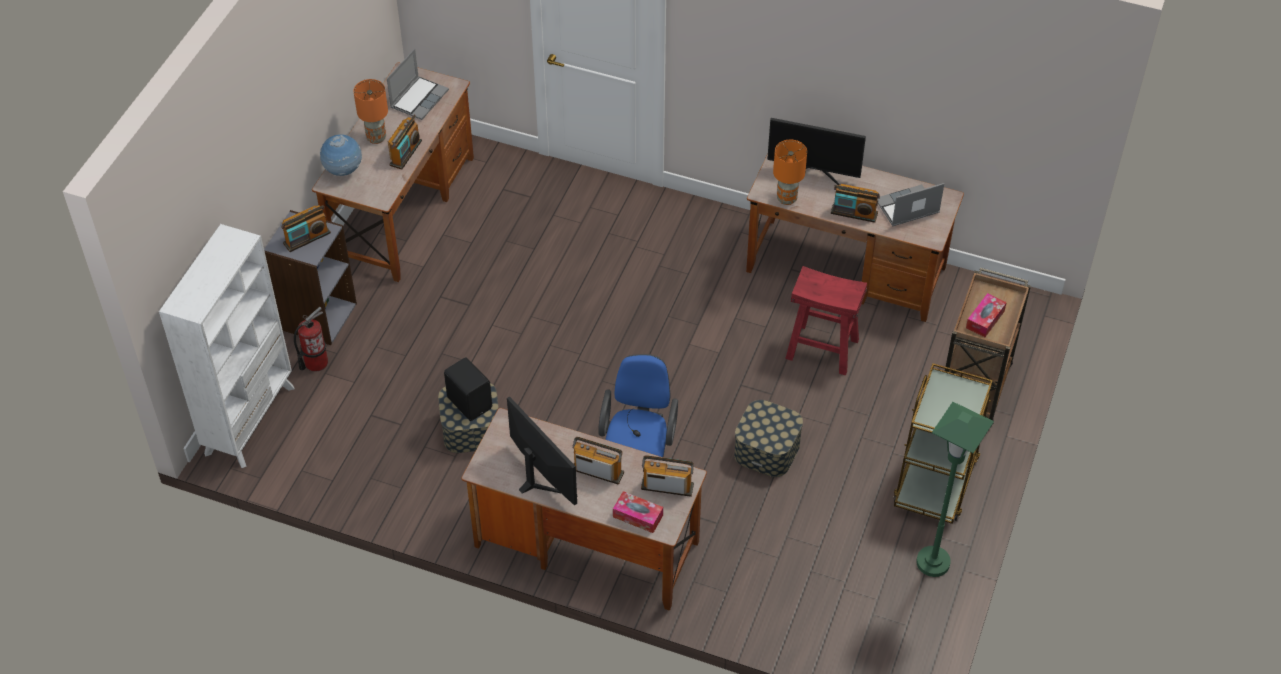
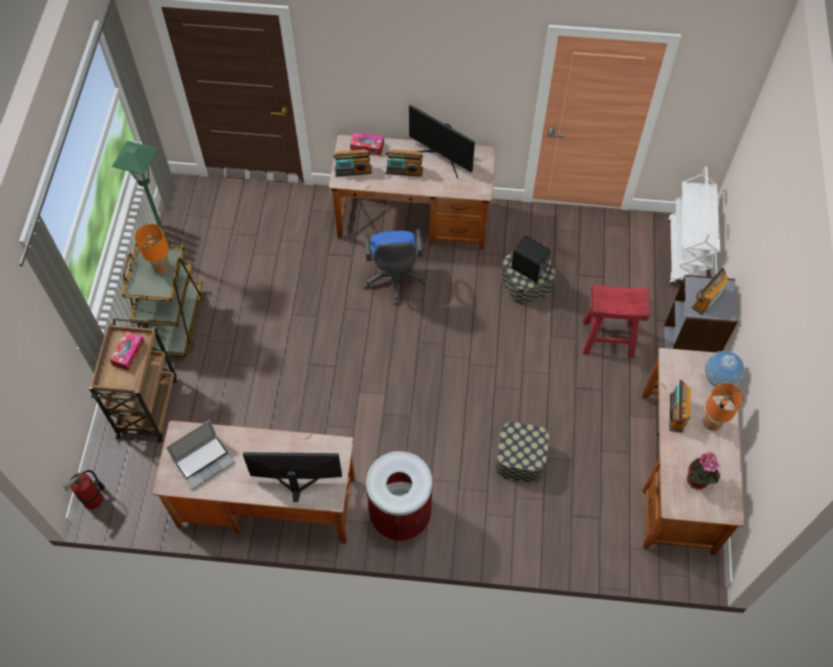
camera: 165 degrees right, 10 degrees up
white bookcase [159,224,295,468] -> white cart [668,167,720,284]
fire extinguisher [294,307,328,372] -> fire extinguisher moved to [63,470,105,509]
laptop [387,49,449,120] -> potted plant [687,452,720,490]
storage box [734,400,803,477] -> storage box moved to [496,422,549,482]
orange table lamp [773,140,807,205] -> orange table lamp moved to [135,224,170,274]
red stool [785,266,867,375] -> red stool moved to [583,284,649,358]
radio [831,184,880,223] -> none
none -> trash can [366,451,432,541]

